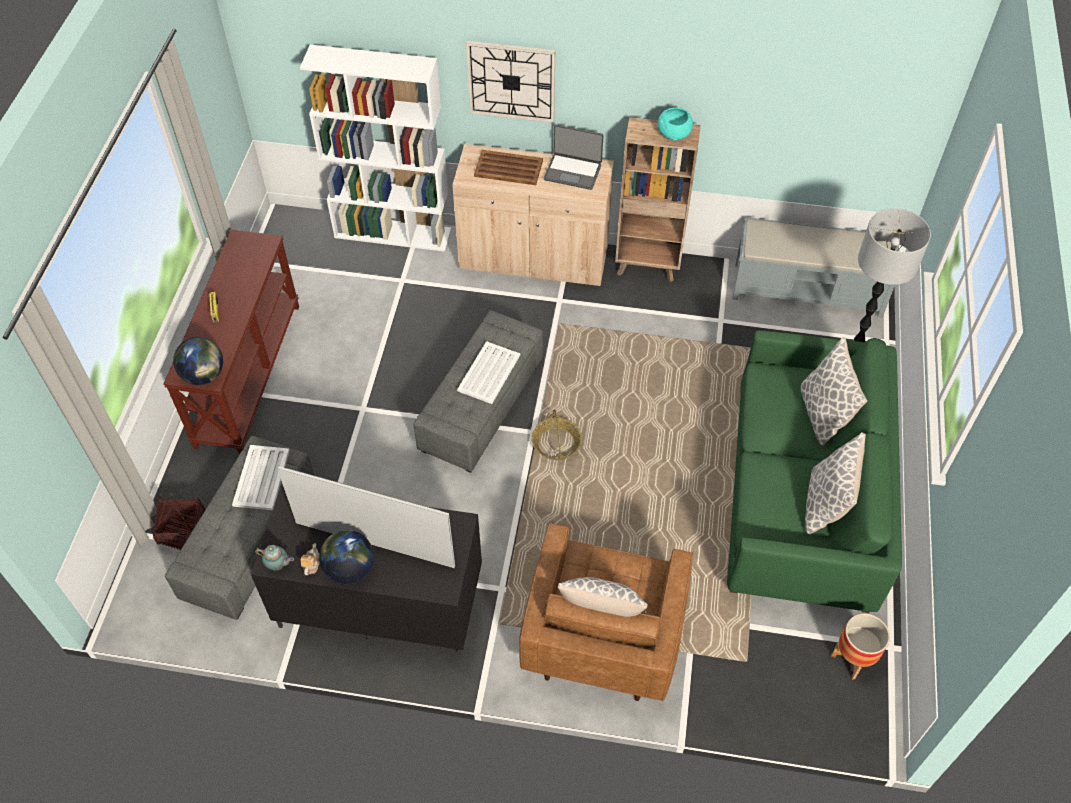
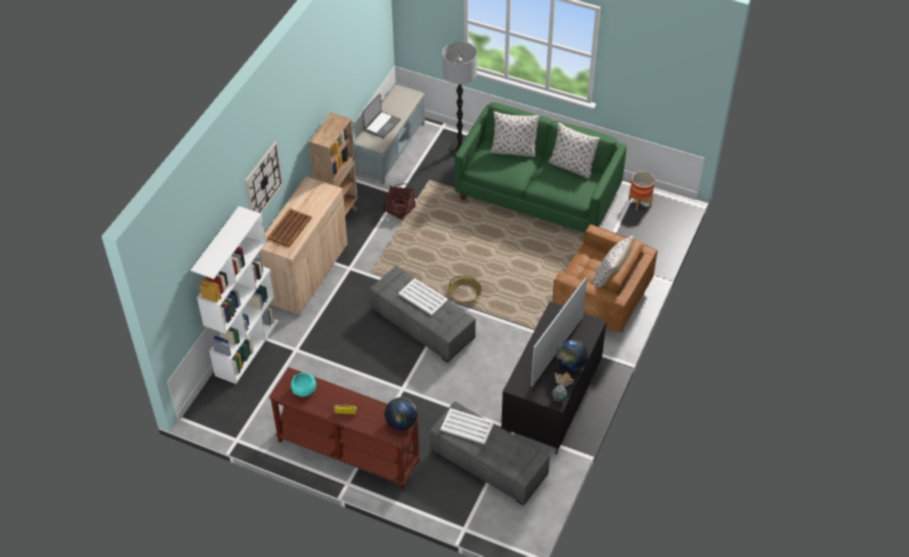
camera: 75 degrees left, 5 degrees down
basket [153,496,205,550] -> basket moved to [383,183,416,221]
laptop [544,124,604,190] -> laptop moved to [362,94,401,139]
turquoise bowl [658,107,693,141] -> turquoise bowl moved to [291,373,316,397]

